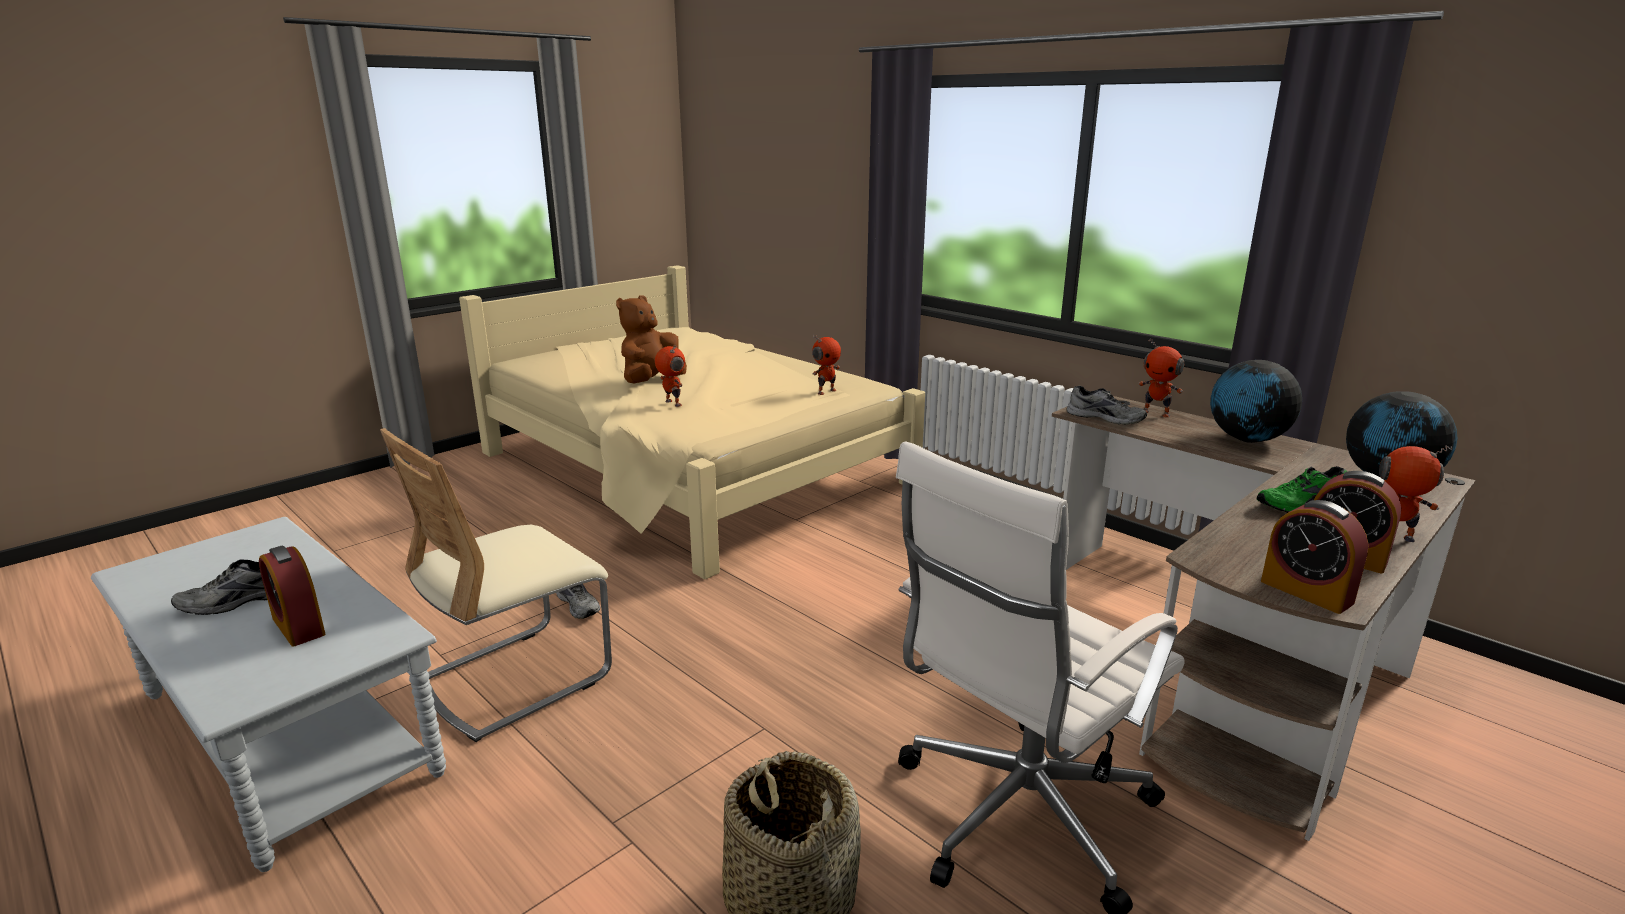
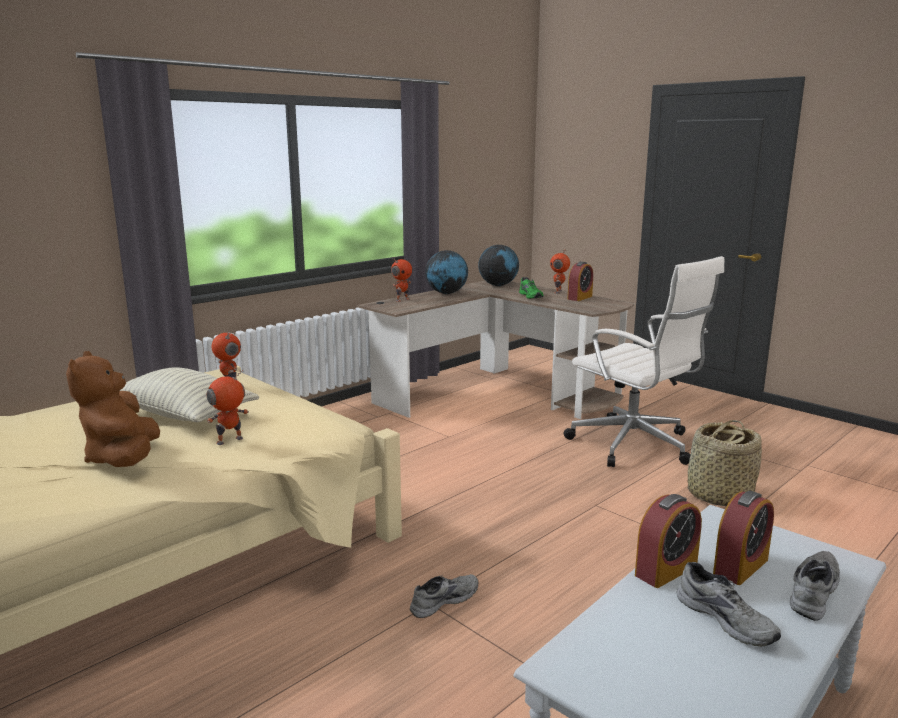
camera: 90 degrees left, 5 degrees down
beige chair [380,428,612,742] -> none
brown plush toy [616,295,687,383] -> brown plush toy turned 45 degrees clockwise [66,351,160,467]
grey shoe [1067,386,1147,425] -> grey shoe moved to [790,551,840,621]
alarm clock [1261,500,1369,614] -> alarm clock moved to [635,494,702,588]
none -> pillow [120,367,259,422]

